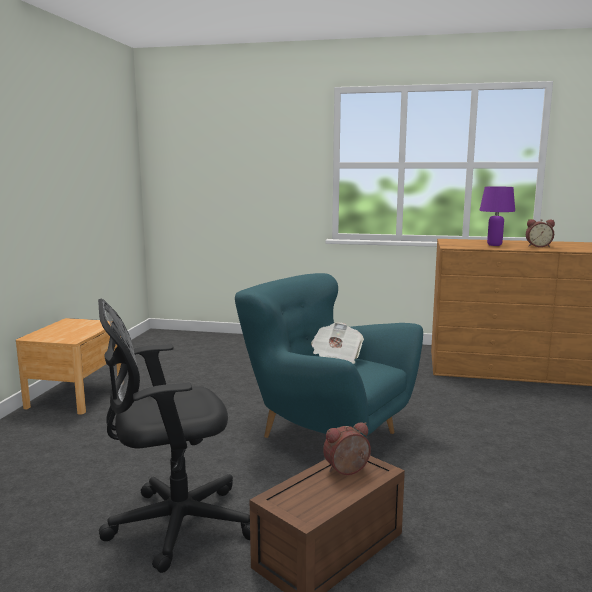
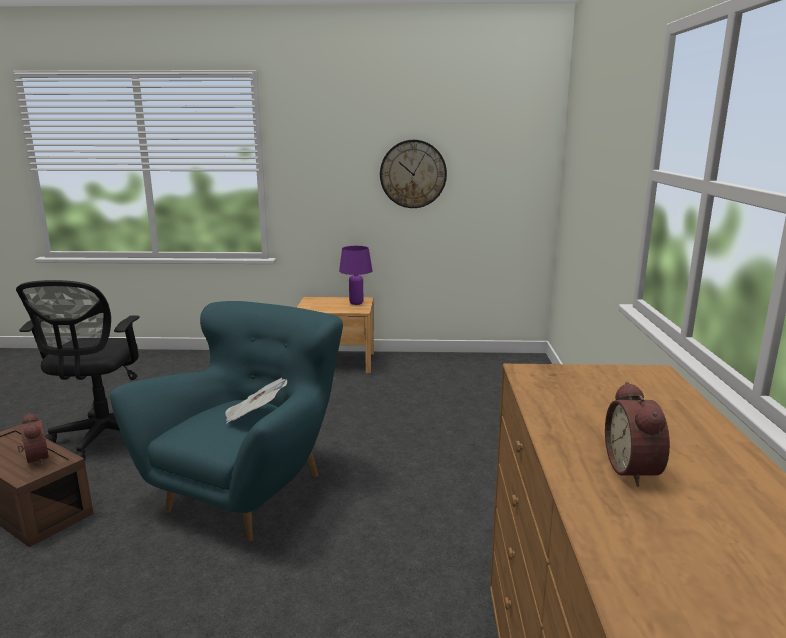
camera: 80 degrees right, 5 degrees up
black office chair [98,298,250,573] -> black office chair turned 150 degrees counterclockwise [16,280,140,460]
purple table lamp [479,186,515,246] -> purple table lamp moved to [339,246,373,305]
none -> wall clock [380,140,447,208]

